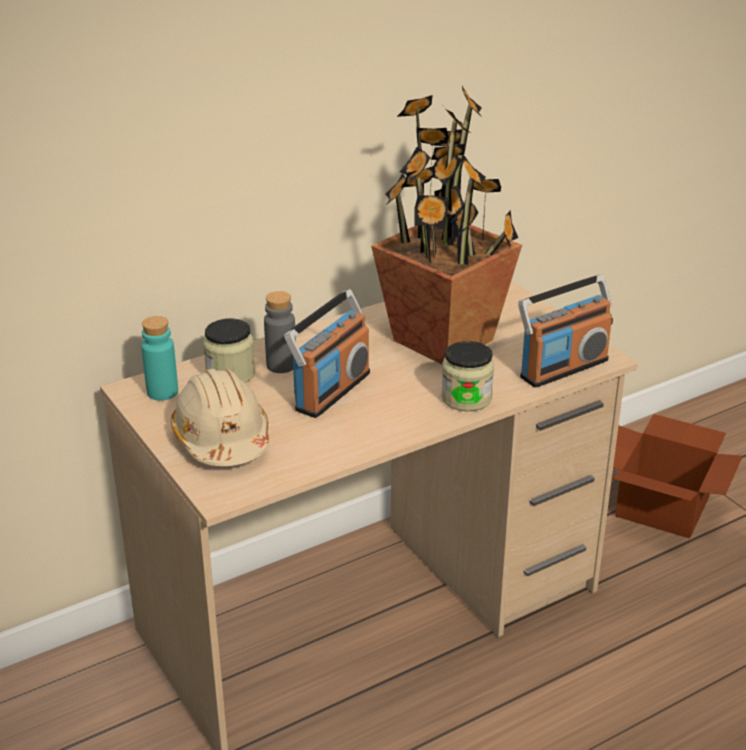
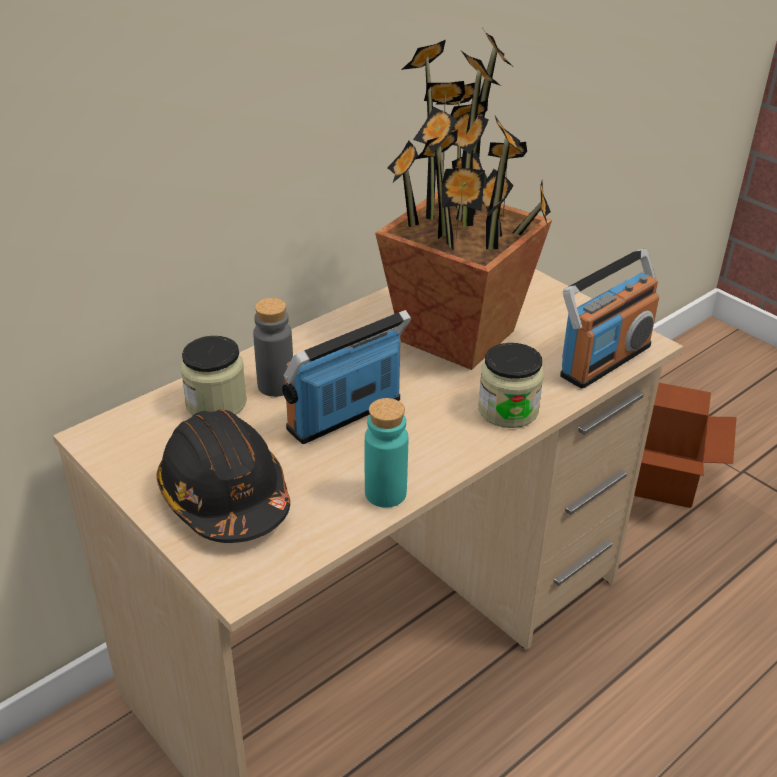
camera: 10 degrees left, 5 degrees up
turquoise bottle [141,316,178,401] -> turquoise bottle moved to [365,398,408,508]
beige hard hat [171,369,269,466] -> black hard hat [157,409,290,543]
radio [284,289,370,418] -> radio turned 150 degrees counterclockwise [282,310,411,444]

